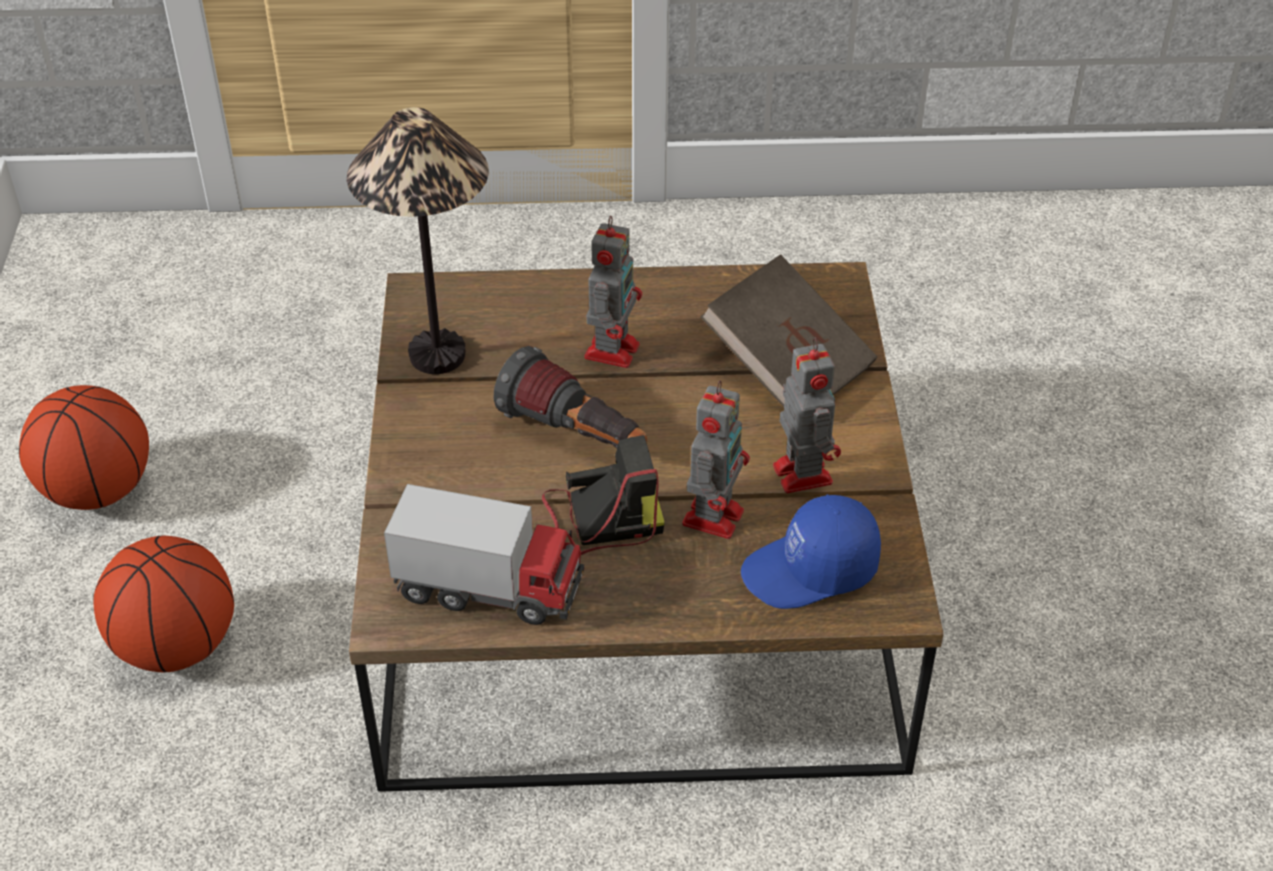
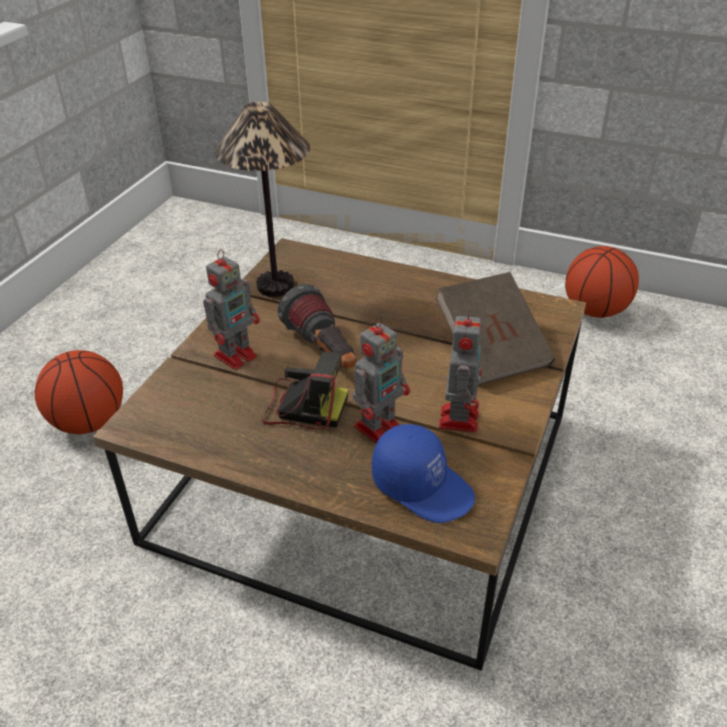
camera: 25 degrees right, 5 degrees down
basketball [19,385,149,510] -> basketball moved to [565,246,639,318]
toy truck [384,484,584,625] -> none
toy robot [584,216,642,368] -> toy robot moved to [203,249,260,370]
blue cap [741,495,881,609] -> blue cap turned 150 degrees counterclockwise [372,424,475,523]

